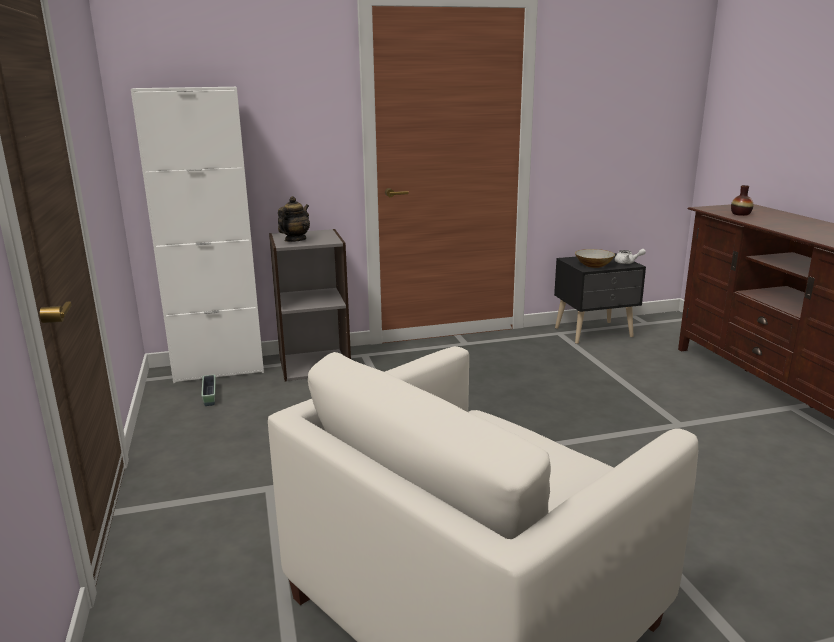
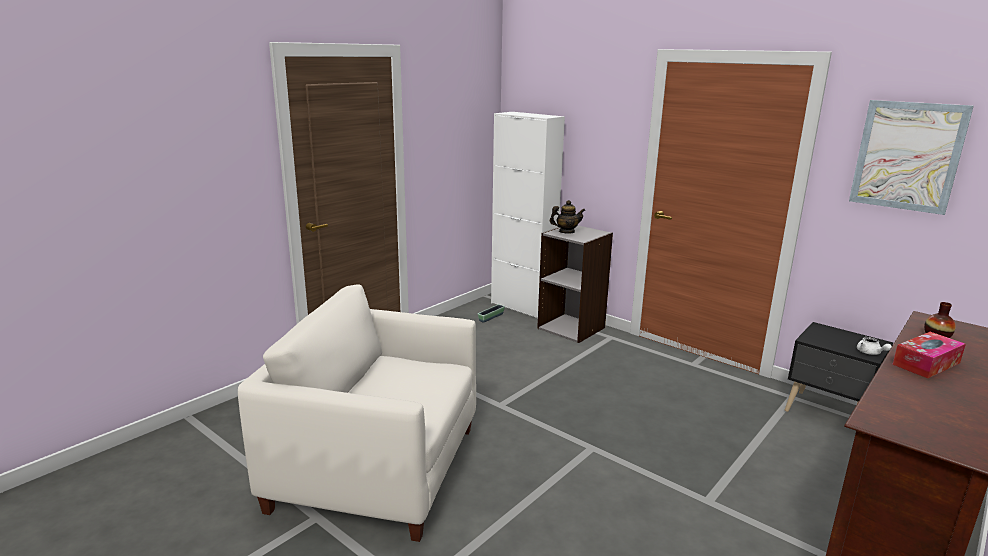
camera: 55 degrees right, 0 degrees up
bowl [575,249,615,268] -> none
none -> picture [849,100,974,215]
none -> tissue box [892,332,966,378]

